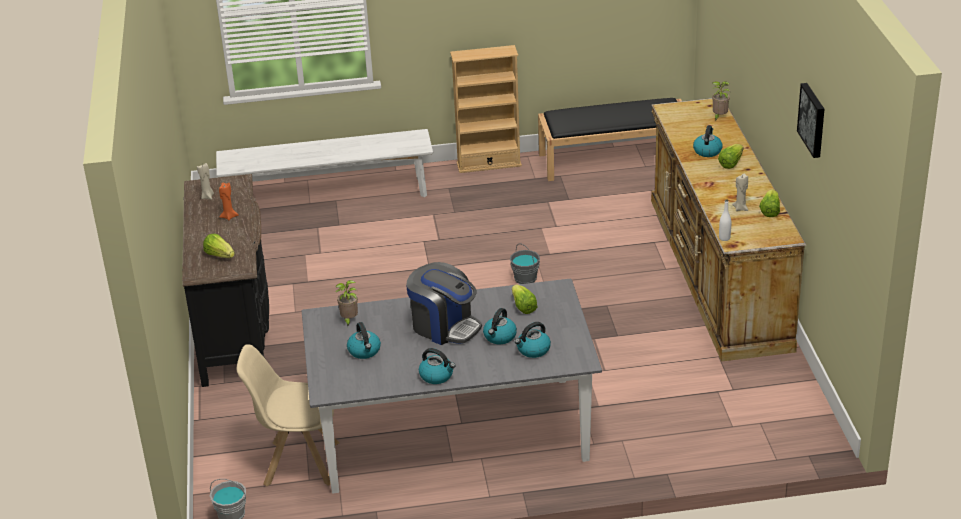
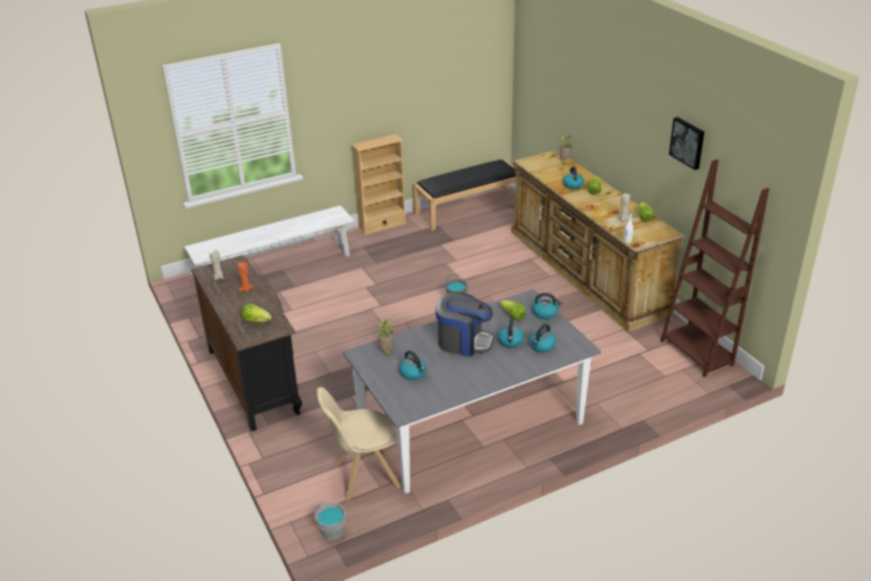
camera: 20 degrees left, 0 degrees up
kettle [419,348,456,384] -> kettle moved to [532,293,562,319]
none -> brown bookcase [660,159,769,377]

